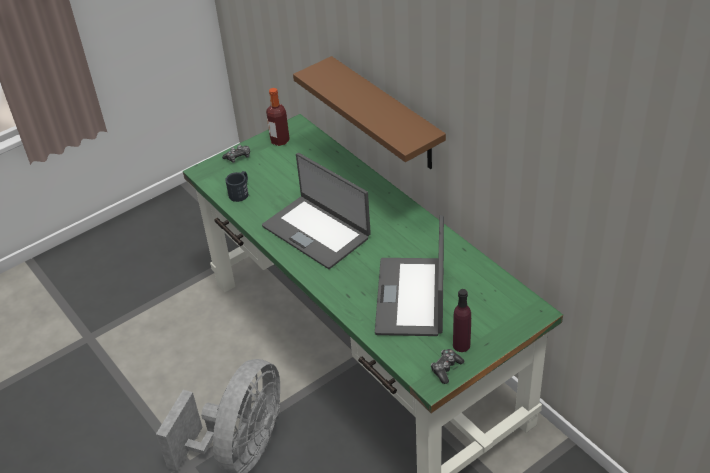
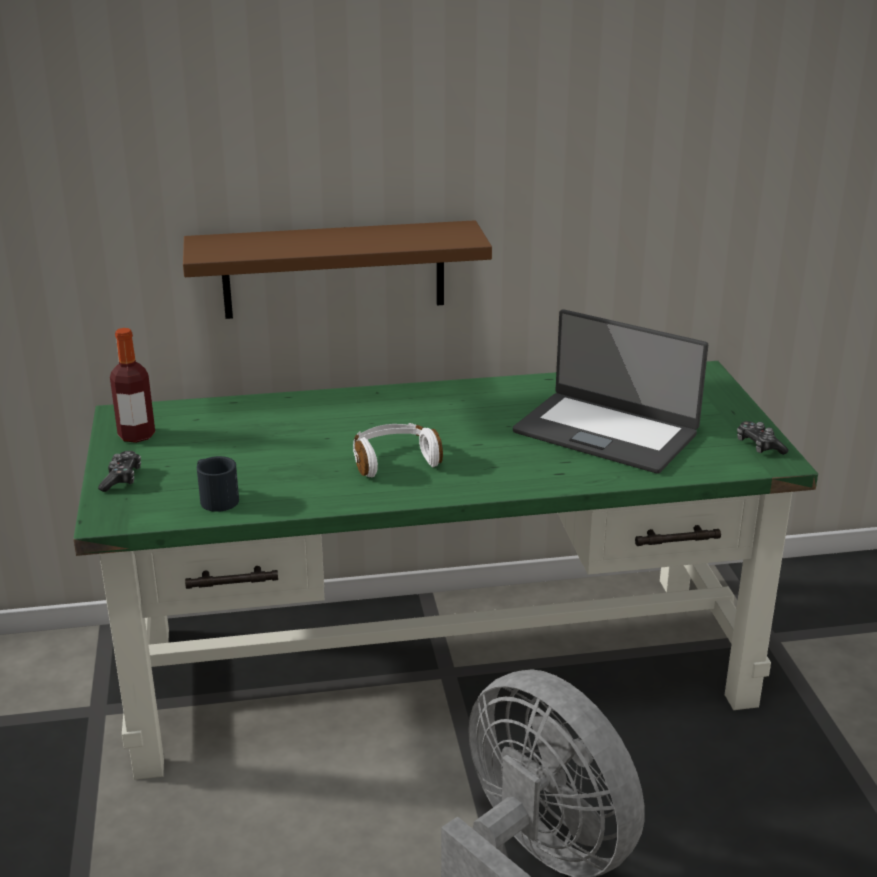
camera: 65 degrees left, 15 degrees down
laptop [262,153,371,269] -> white headphones [353,423,443,477]
purple bottle [453,289,471,352] -> none

